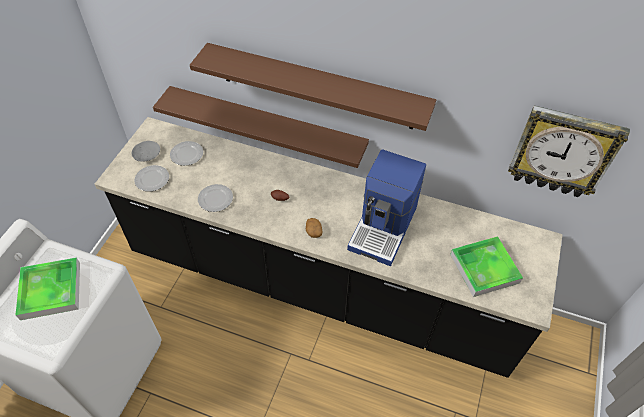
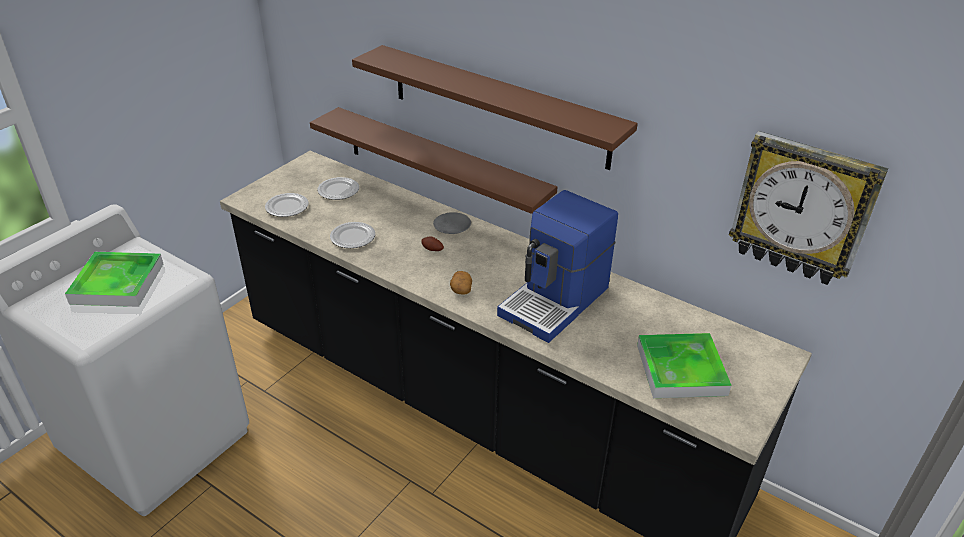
camera: 15 degrees right, 15 degrees down
grey plate [131,141,160,162] -> grey plate moved to [433,212,471,234]

